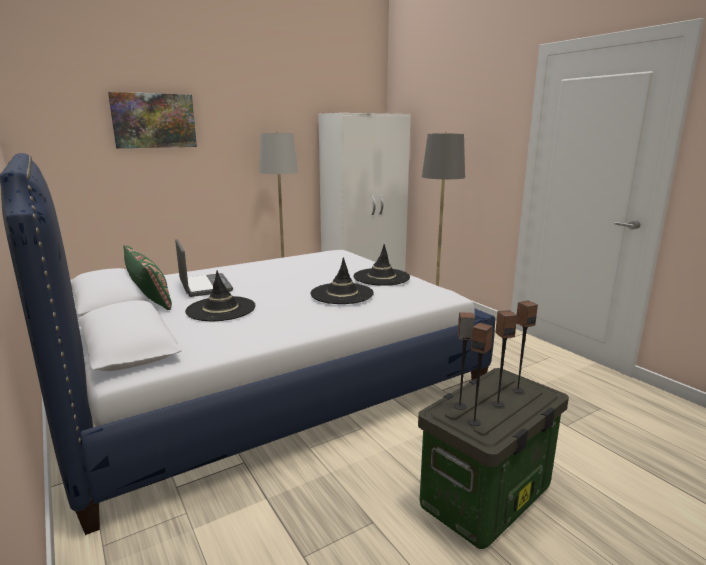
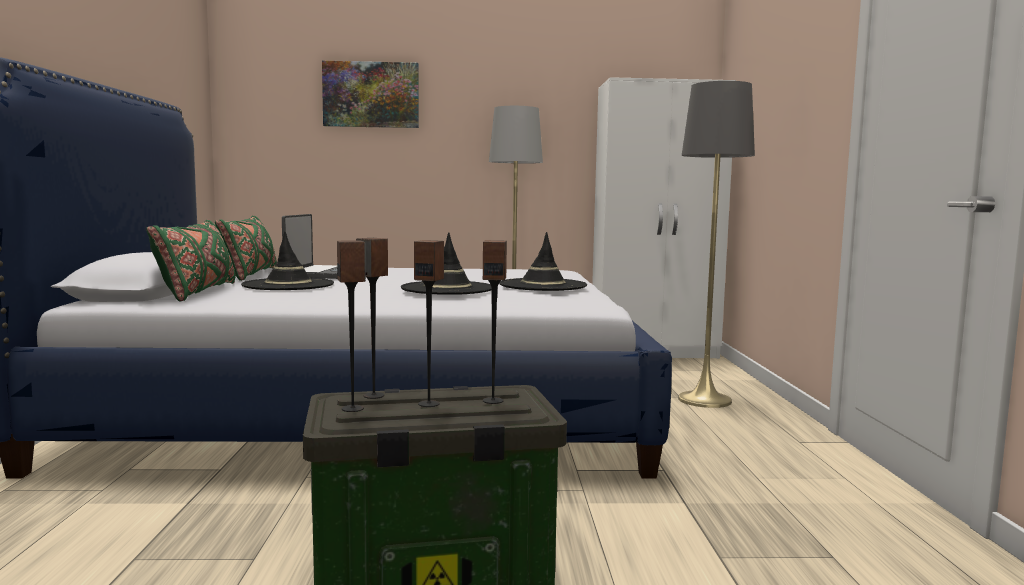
camera: 30 degrees right, 10 degrees down
none -> green pillow [146,219,236,301]

